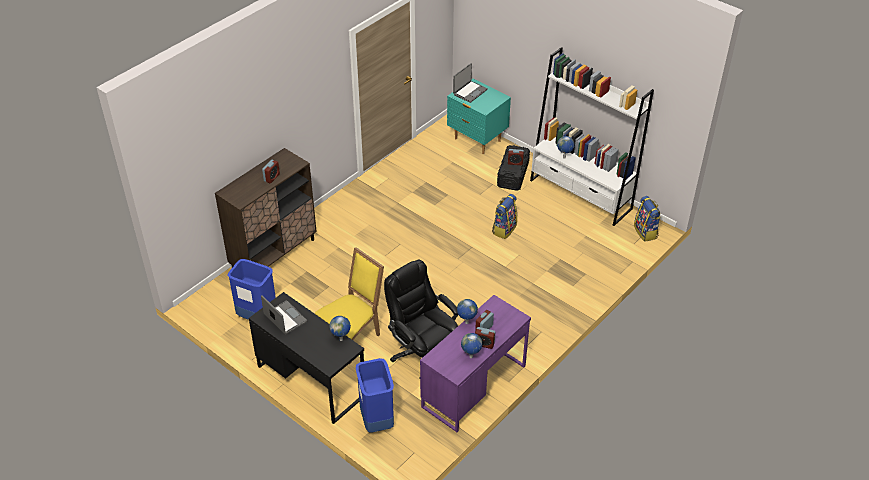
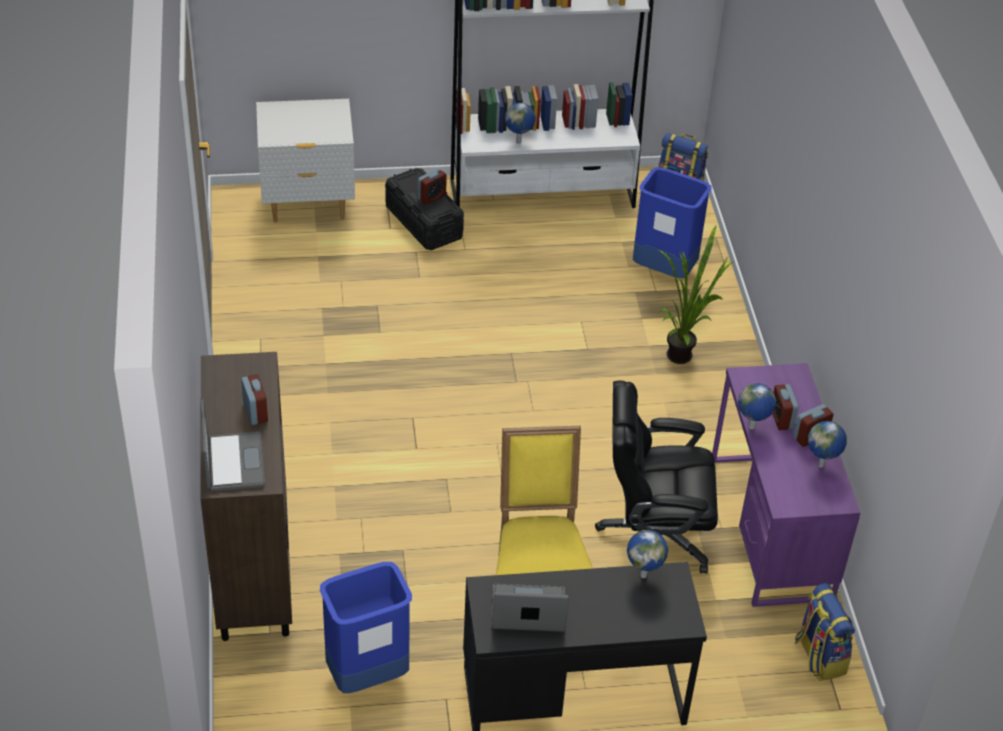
camera: 50 degrees left, 0 degrees up
blue trash can [356,358,394,433] -> blue trash can moved to [633,167,712,278]
turquoise nightstand [447,78,511,154] -> white nightstand [256,99,355,223]
laptop [453,63,488,103] -> laptop moved to [200,400,265,491]
backpack [492,194,517,239] -> backpack moved to [795,583,855,681]
none -> potted plant [657,226,735,364]

